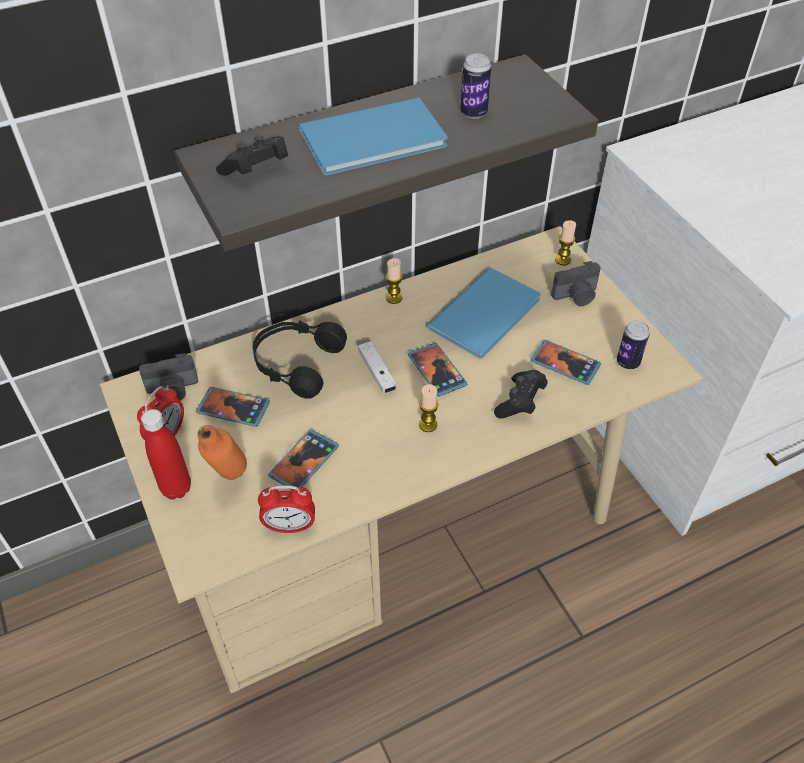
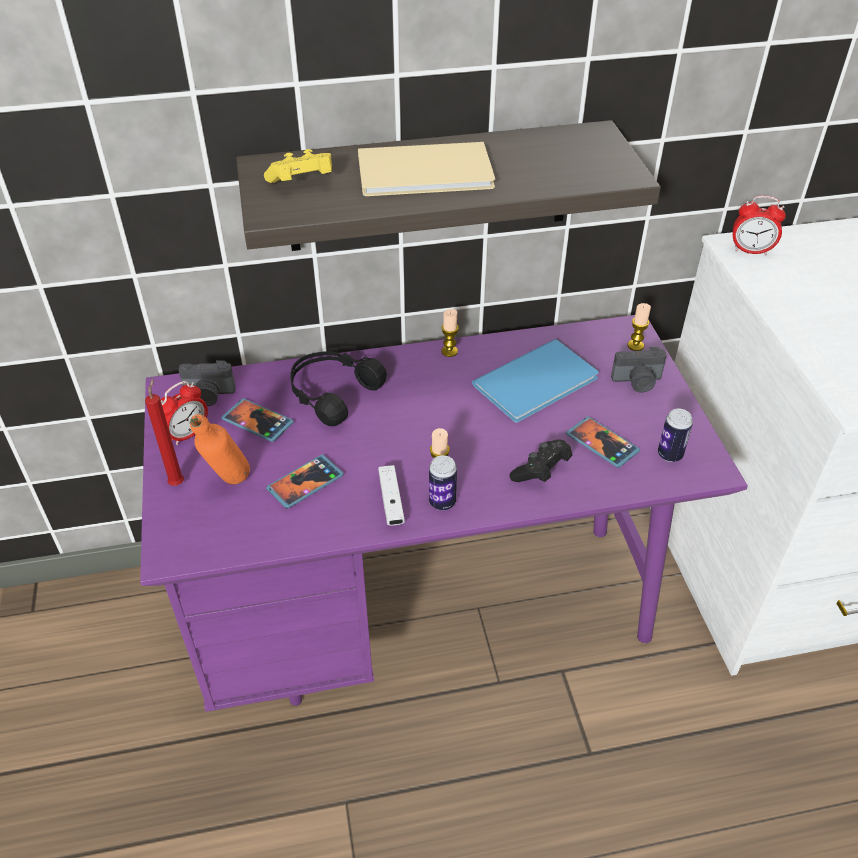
camera: 15 degrees right, 5 degrees down
beige desk [100,226,703,693] -> purple desk [140,315,748,712]
red bottle [141,409,191,499] -> red candle [145,378,184,486]
black game controller [216,136,288,176] -> yellow game controller [264,149,332,183]
alarm clock [258,486,315,533] -> alarm clock moved to [733,195,786,256]
blue book [299,98,448,175] -> beige book [358,142,495,196]
white game controller [358,341,397,394] -> white game controller moved to [378,465,405,526]
phone [408,343,467,397] -> none
can [460,54,491,119] -> can moved to [429,455,457,510]

